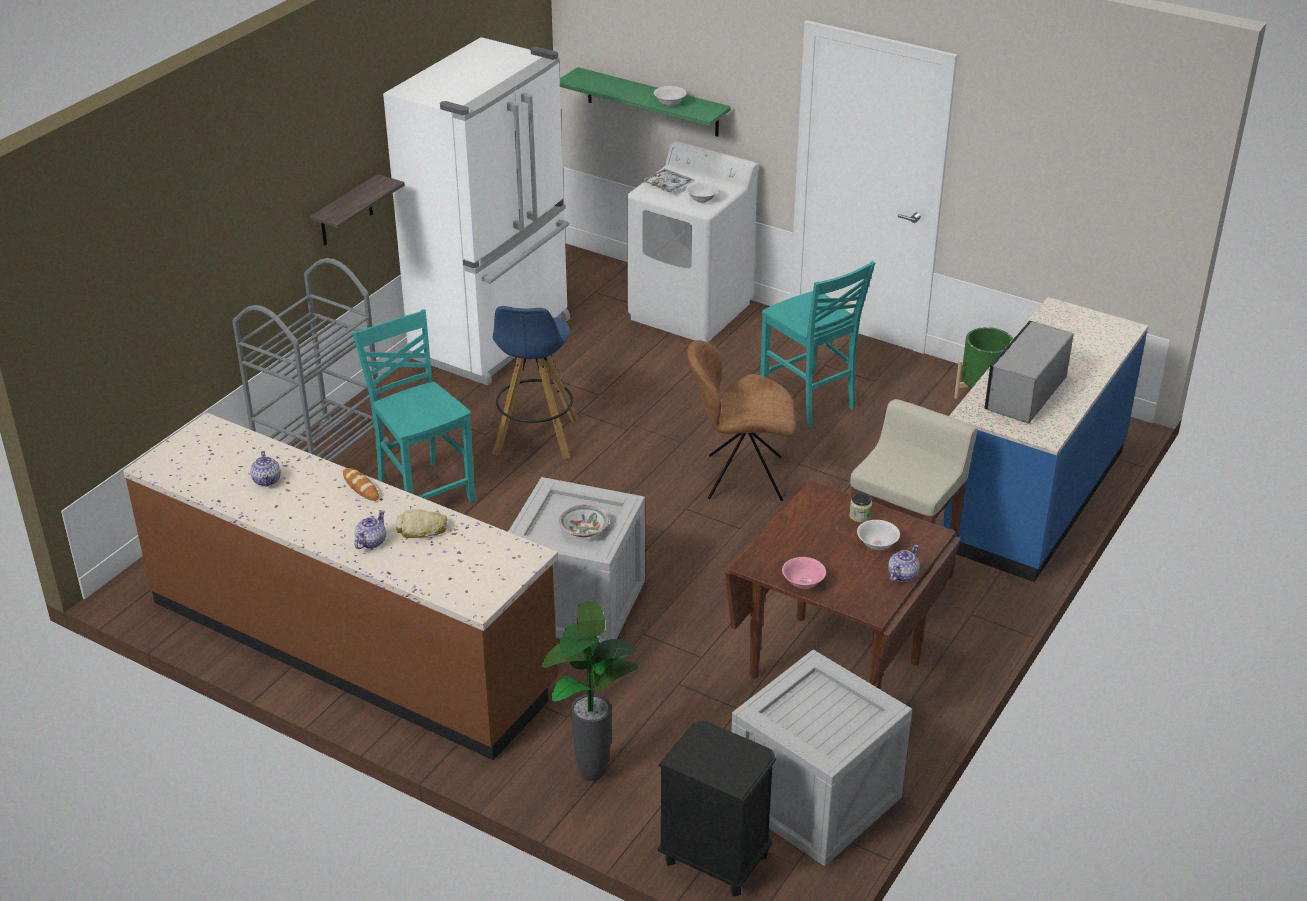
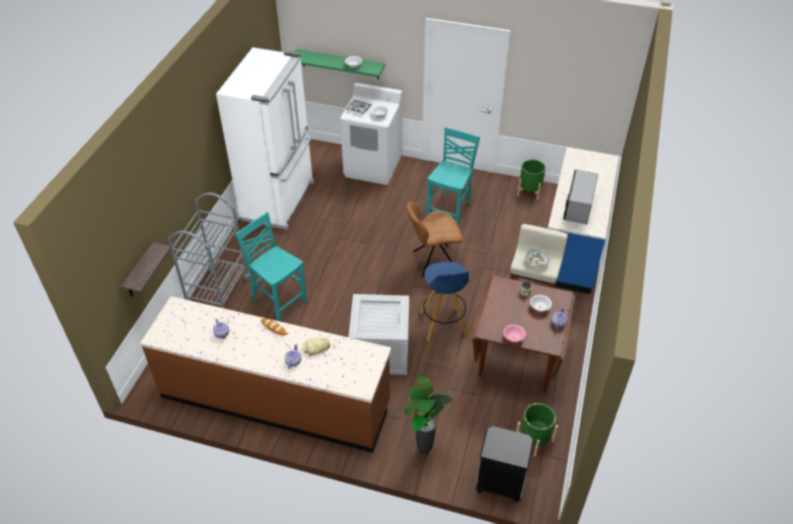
camera: 15 degrees left, 10 degrees up
shelf [310,174,405,245] -> shelf moved to [121,242,172,296]
blue stool [492,306,578,459] -> blue stool moved to [419,262,469,341]
bowl [559,504,609,538] -> bowl moved to [525,249,550,267]
crate [731,650,912,866] -> green planter [516,403,558,457]
turquoise chair [760,261,875,427] -> turquoise chair turned 105 degrees counterclockwise [426,127,480,225]

